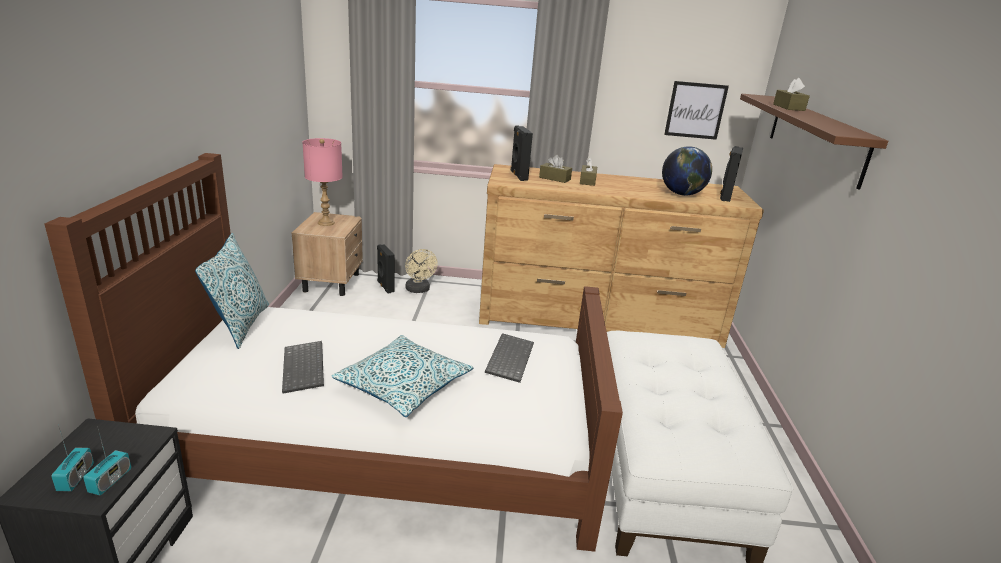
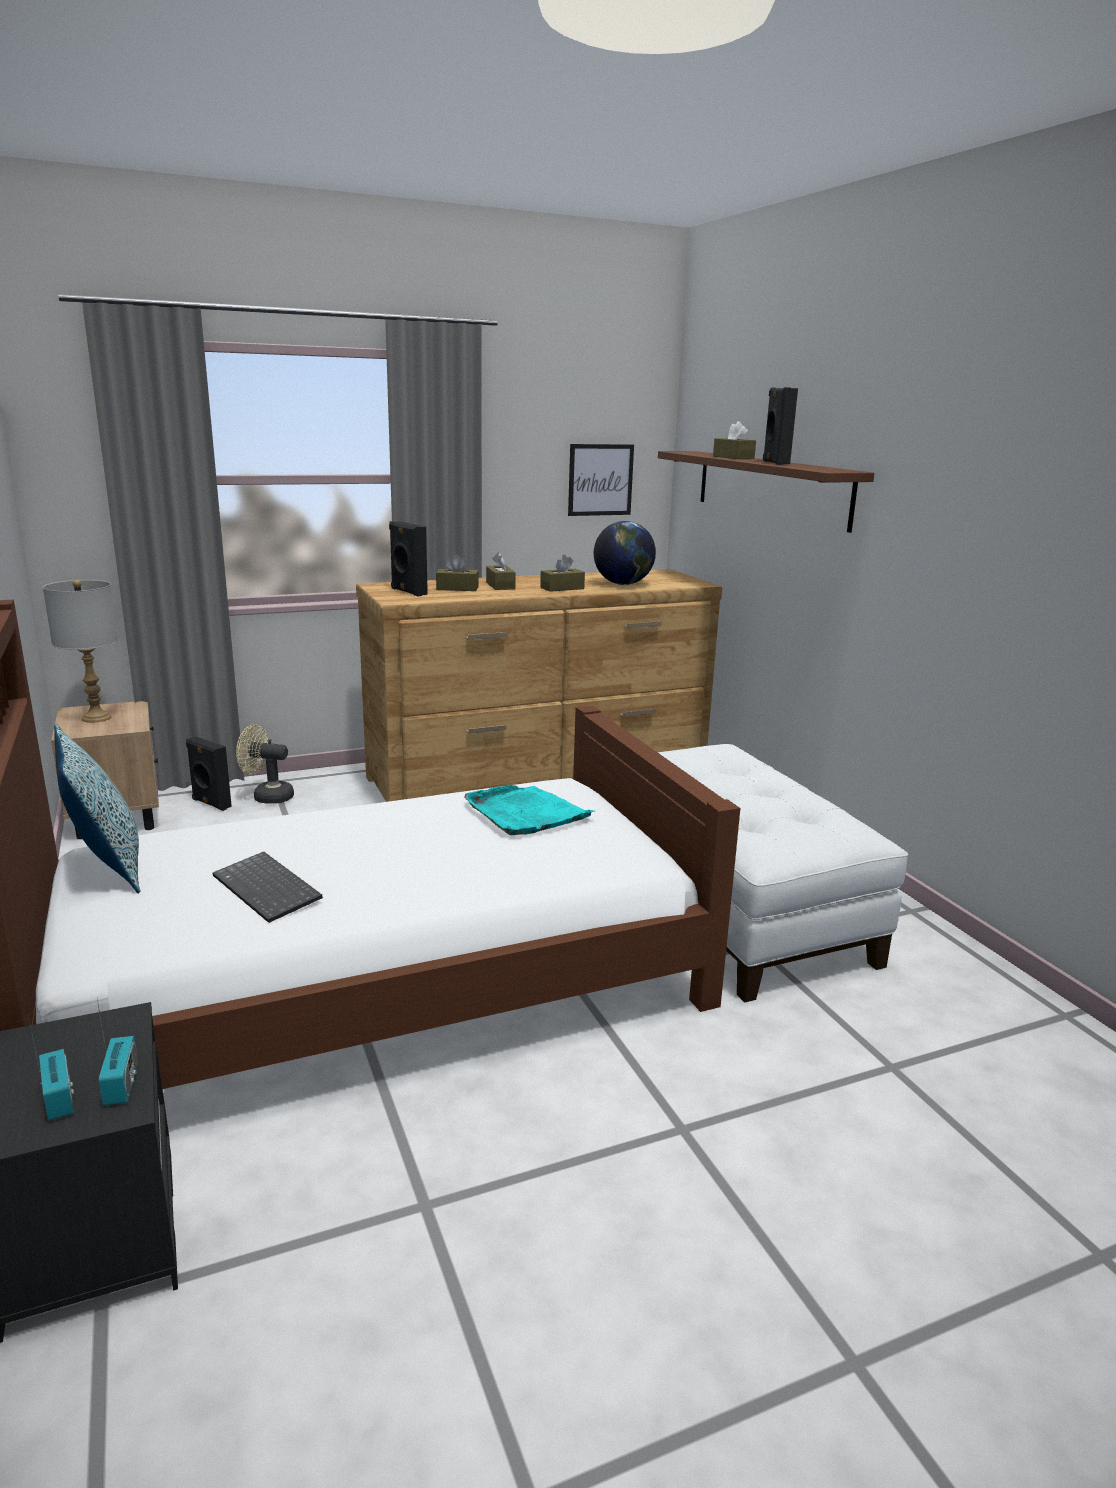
camera: 25 degrees left, 5 degrees down
pink table lamp [302,138,343,226] -> grey table lamp [43,580,118,723]
pillow [332,335,473,417] -> none
beige fan [405,249,438,293] -> beige fan turned 150 degrees clockwise [236,724,294,804]
keyboard [485,333,534,383] -> turquoise tray [464,785,596,835]
black speaker [720,146,743,202] -> black speaker moved to [763,387,798,465]
none -> brown tissue box [540,555,585,592]

